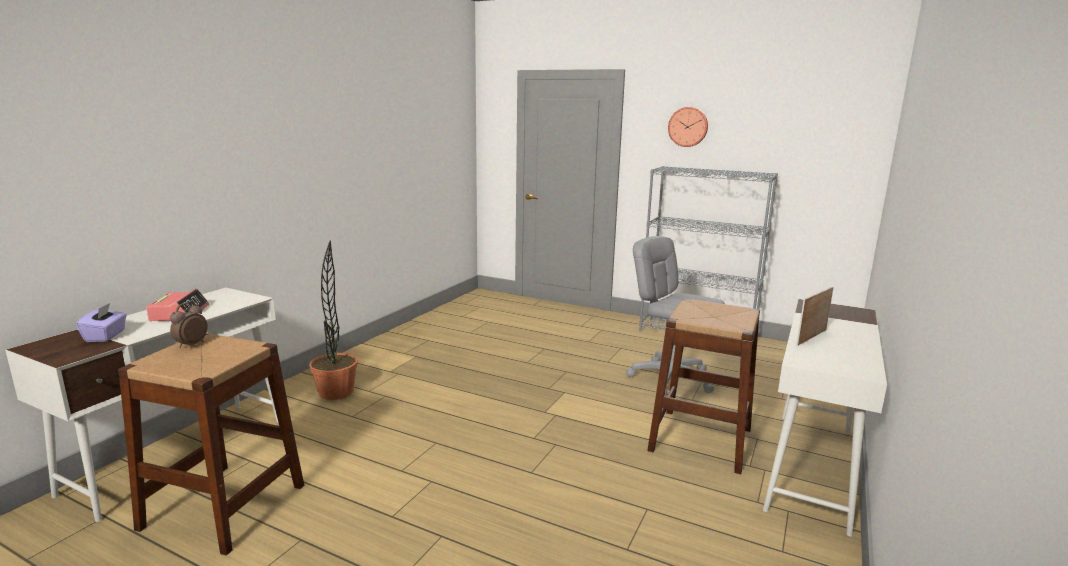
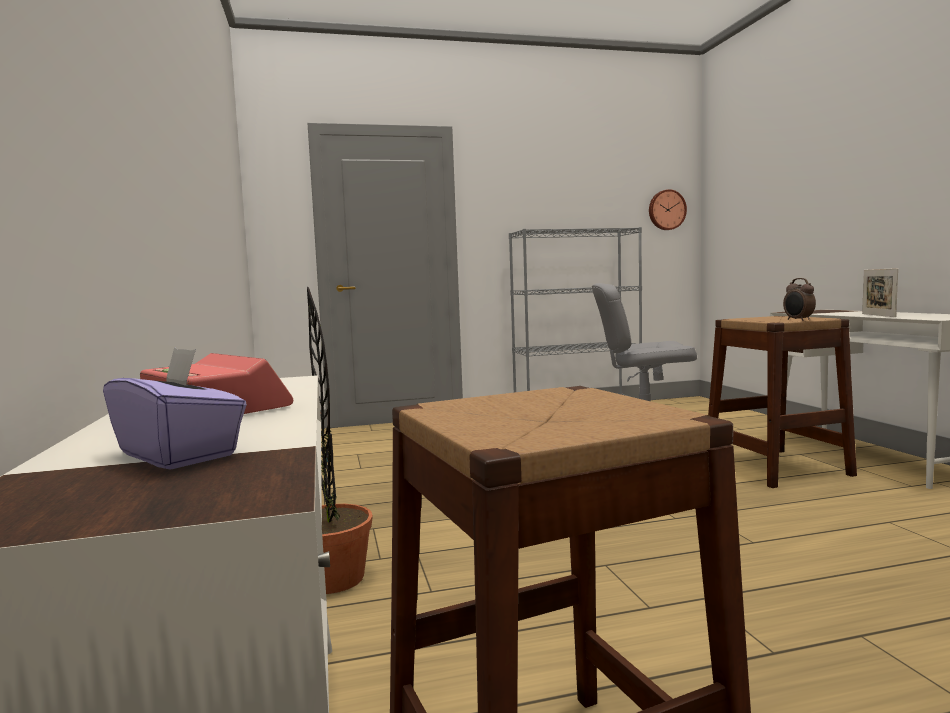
camera: 40 degrees left, 10 degrees down
alarm clock [170,302,208,348] -> alarm clock moved to [783,278,816,321]
wall clock [668,107,708,147] -> wall clock moved to [649,189,687,230]

